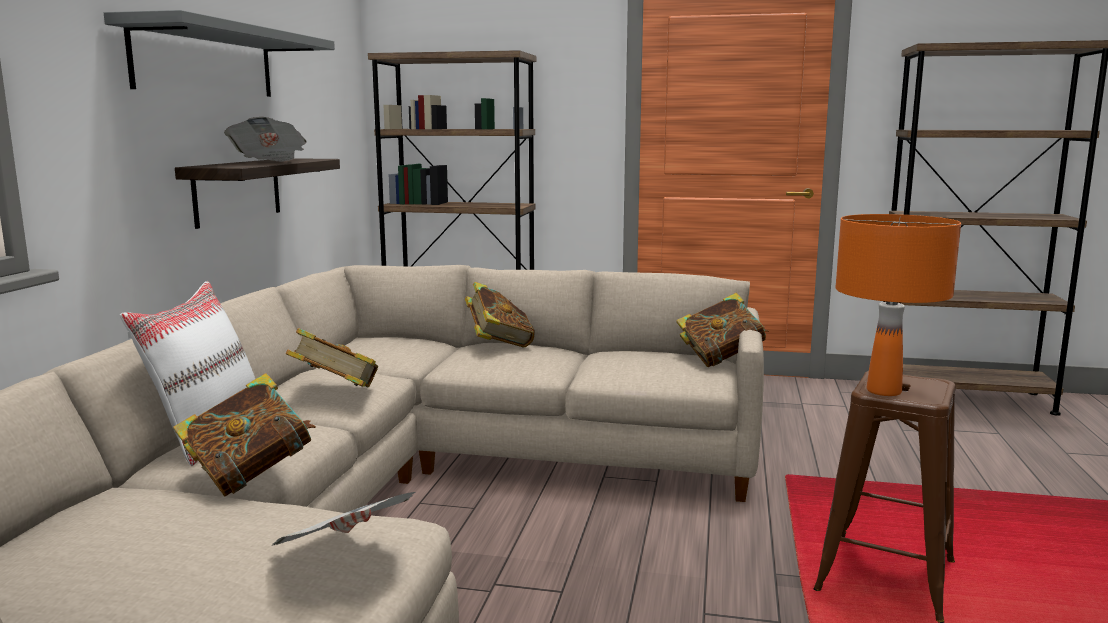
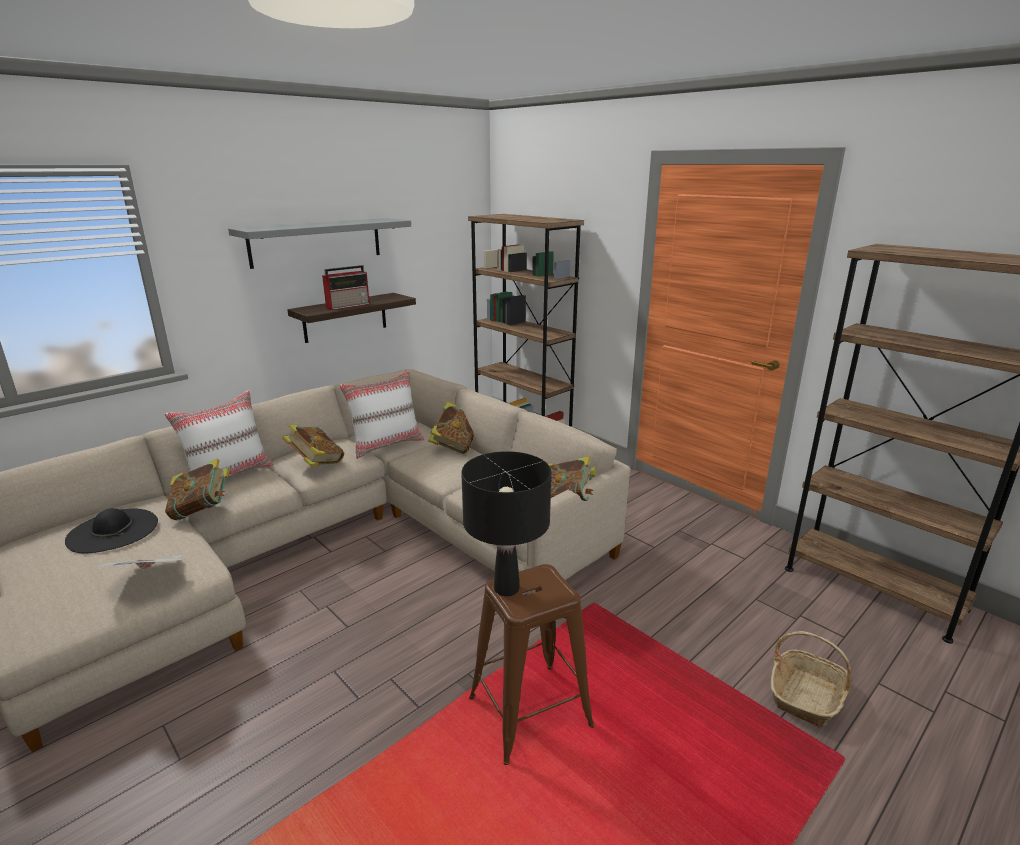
camera: 35 degrees right, 10 degrees up
newspaper [224,117,306,161] -> radio [322,265,370,310]
orange table lamp [836,214,961,396] -> black table lamp [461,451,551,596]
none -> black hat [65,508,158,553]
none -> white pillow [339,370,424,459]
none -> basket [771,631,852,728]

